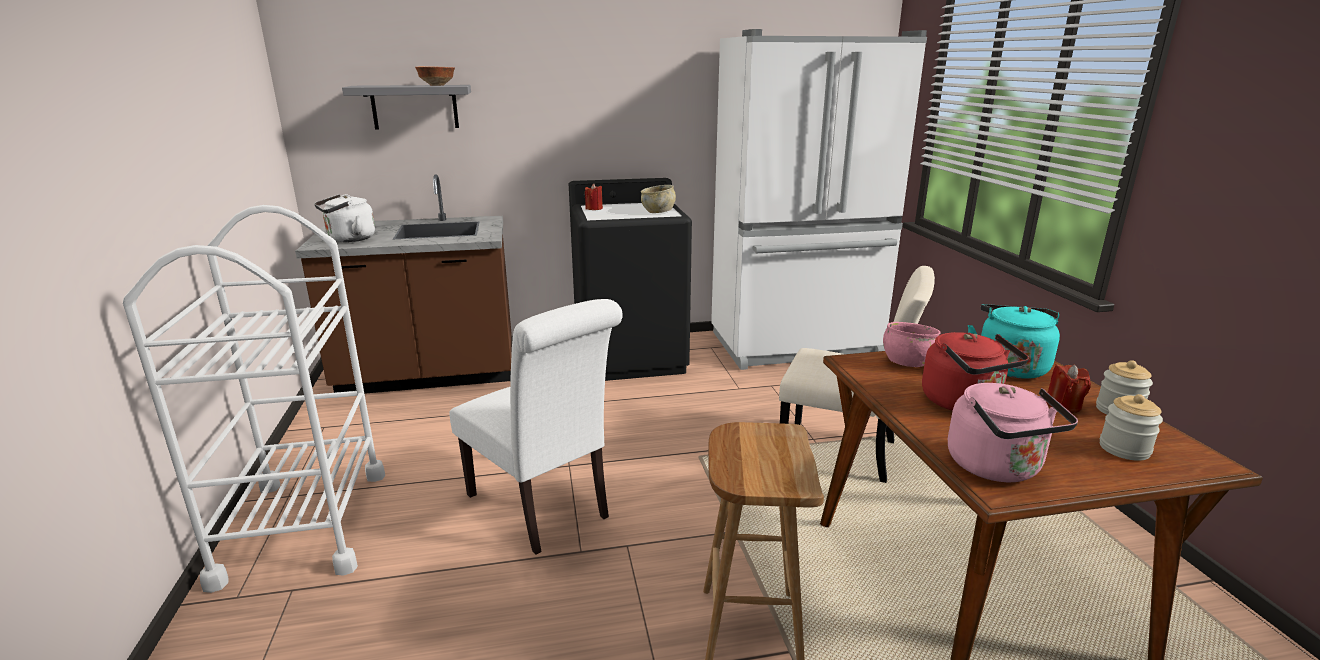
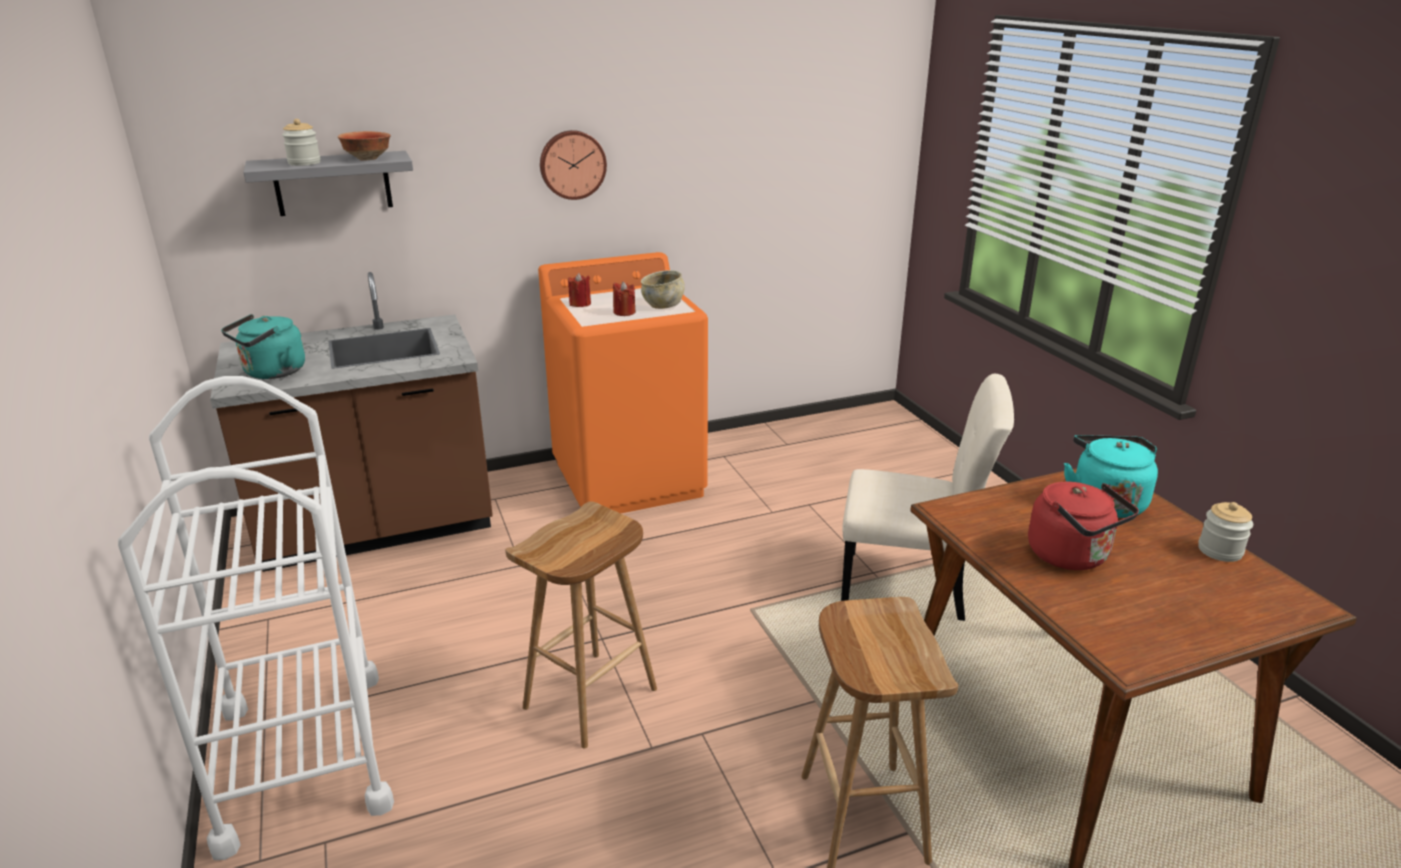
camera: 10 degrees left, 5 degrees up
white kettle [314,194,375,242] -> turquoise kettle [221,314,305,379]
white chair [449,299,623,555] -> brown stool [505,501,657,749]
black washing machine [569,178,692,381] -> orange washing machine [538,252,708,513]
white fridge [711,29,927,370] -> none
pink bowl [883,322,941,367] -> none
pink kettle [948,383,1078,482] -> none
red candle [1046,364,1091,413] -> red candle moved to [613,281,635,316]
jar [1100,394,1163,461] -> jar moved to [282,119,321,166]
none -> wall clock [540,130,607,200]

